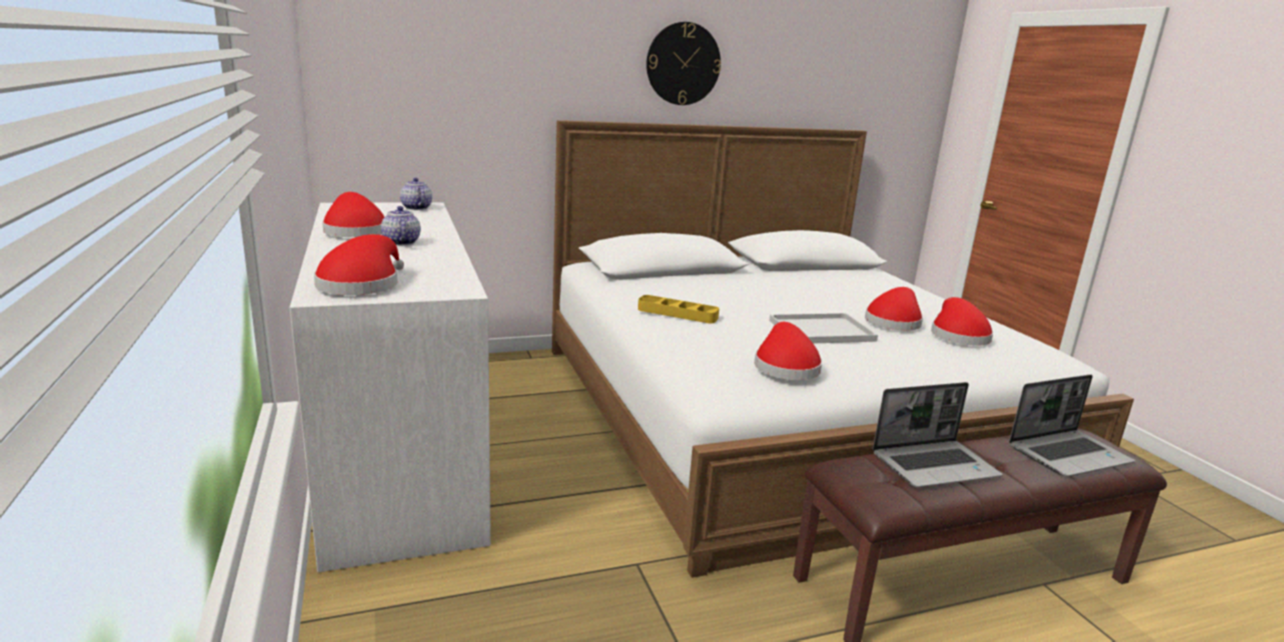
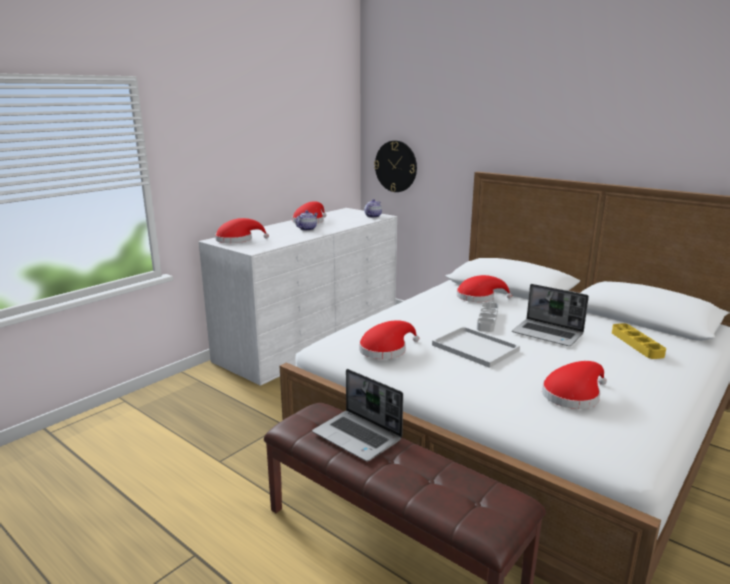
camera: 60 degrees right, 0 degrees up
yellow tray [638,295,719,323] -> yellow tray moved to [612,323,666,359]
wall clock [646,22,721,105] -> wall clock moved to [374,141,417,192]
red hat [865,287,923,331] -> red hat moved to [457,275,512,302]
laptop [1009,374,1135,477] -> laptop moved to [512,284,589,346]
none -> grey tray [477,302,498,332]

